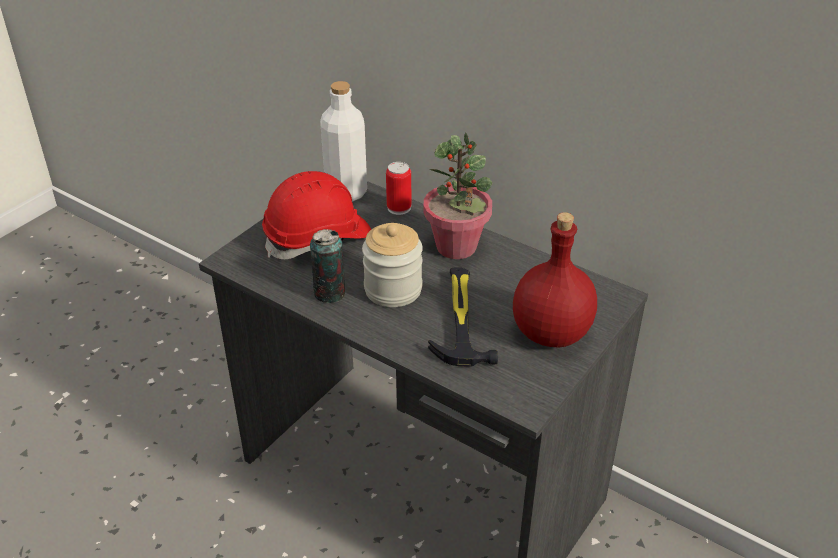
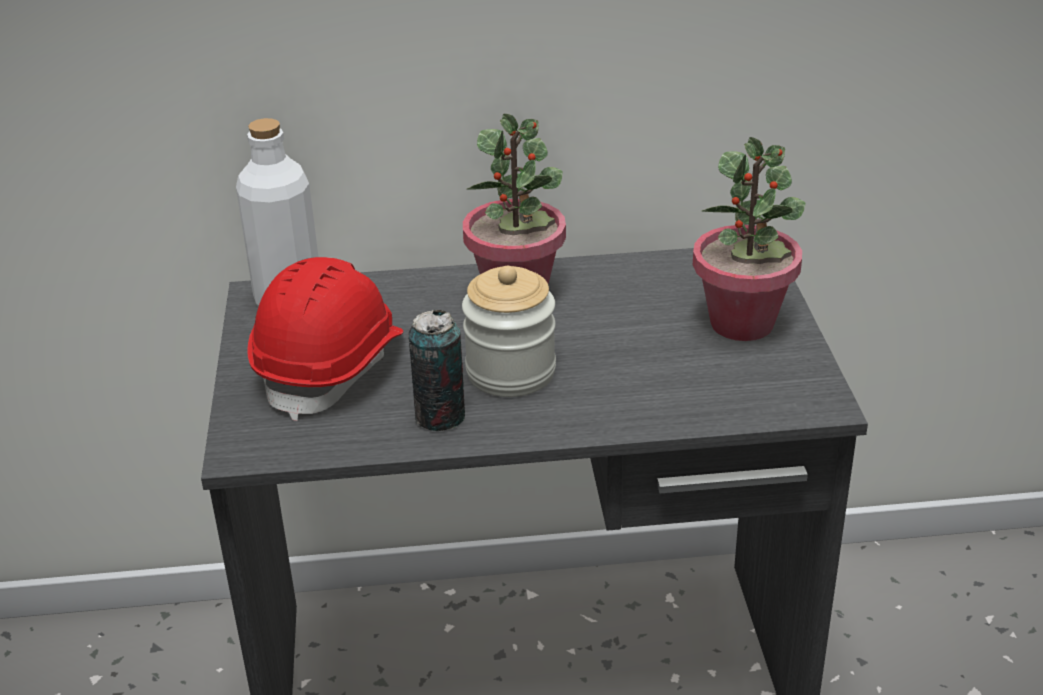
camera: 40 degrees left, 5 degrees down
can [386,162,411,215] -> none
hammer [428,267,498,367] -> none
red bottle [513,212,597,348] -> potted plant [693,137,805,341]

